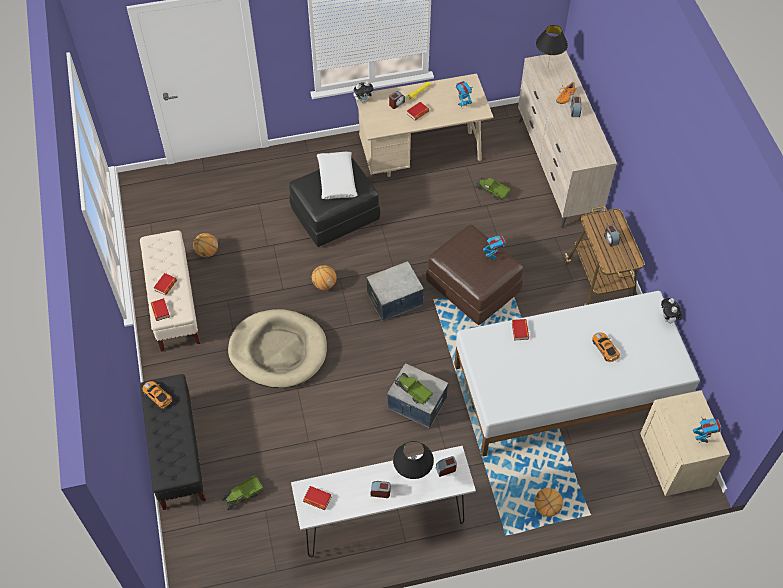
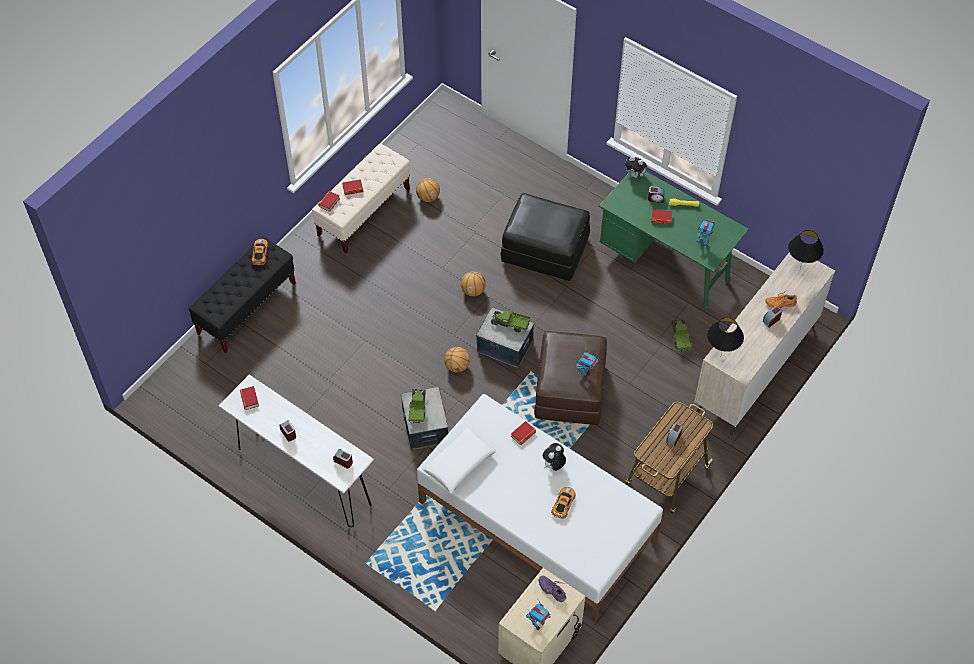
camera: 50 degrees right, 0 degrees up
toy truck [221,475,263,510] -> toy truck moved to [491,311,530,333]
beige dog bed [228,309,327,388] -> none
white pillow [317,152,358,199] -> white pillow moved to [422,427,496,494]
beige desk [355,74,494,177] -> green desk [599,171,749,309]
black table lamp [393,441,434,479] -> black table lamp moved to [707,317,744,355]
basketball [534,488,563,517] -> basketball moved to [444,347,470,372]
plush toy [661,298,682,326] -> plush toy moved to [543,443,566,471]
none -> purple shoe [539,576,566,602]

